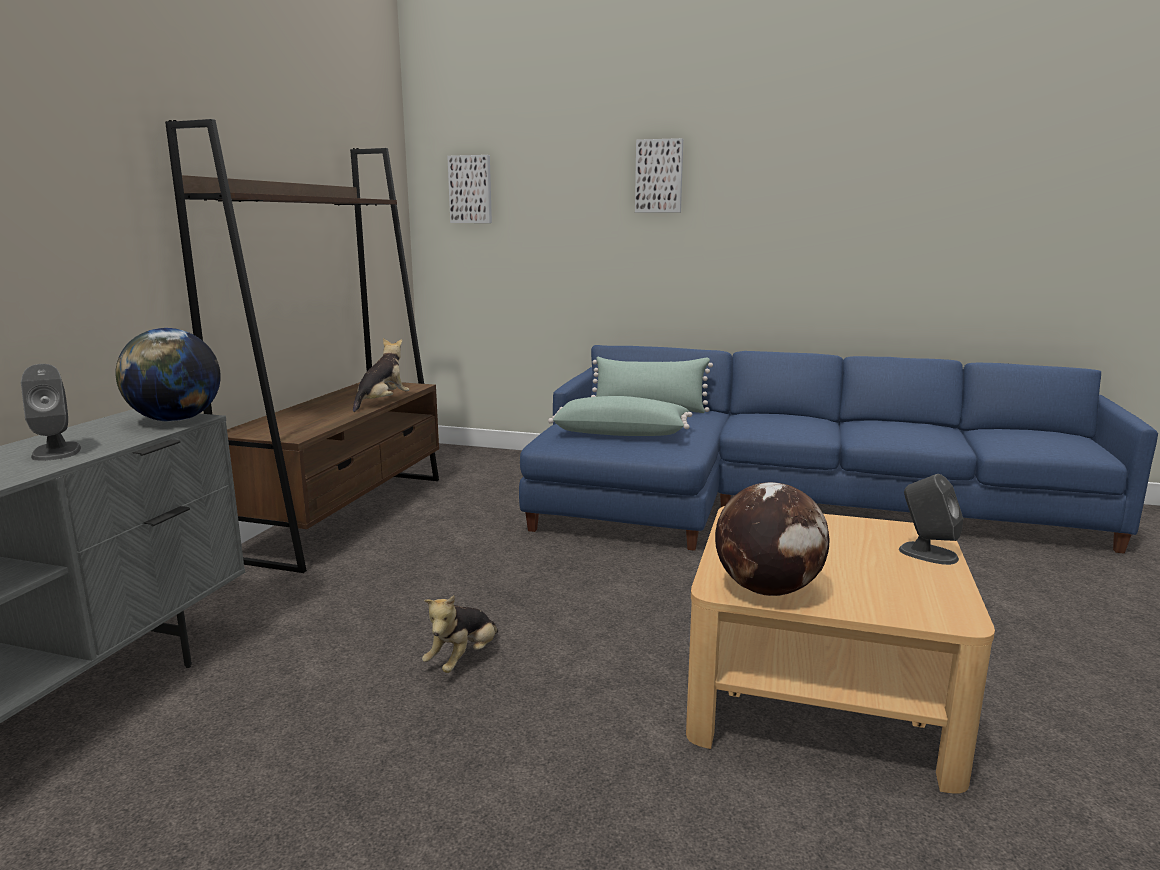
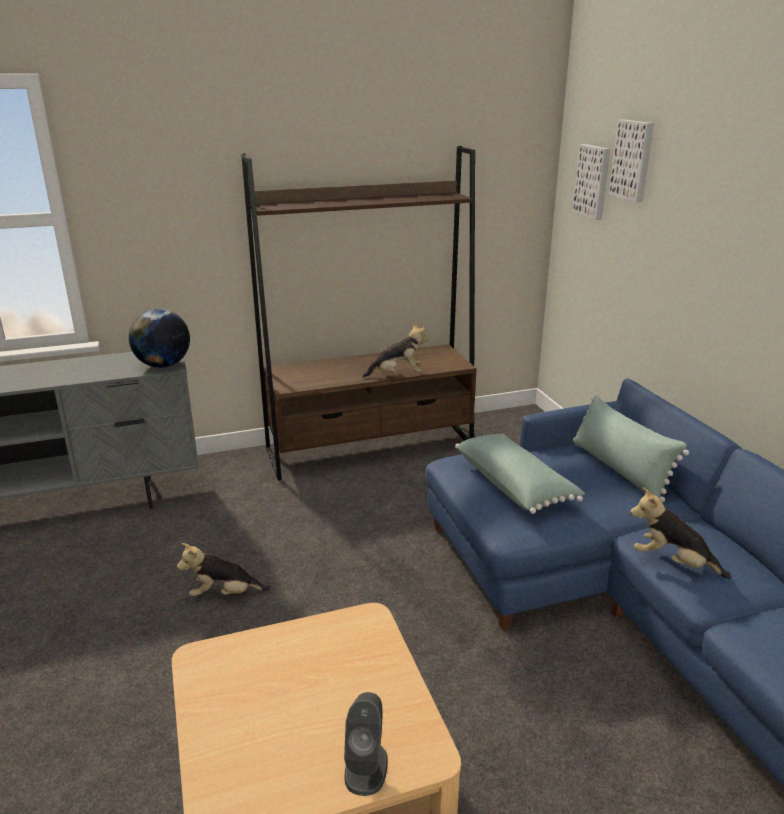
camera: 55 degrees right, 10 degrees up
grey speaker [21,364,81,461] -> none
picture [635,138,683,212] -> picture moved to [609,120,654,202]
globe [715,482,830,596] -> none
none -> plush toy [630,487,731,579]

